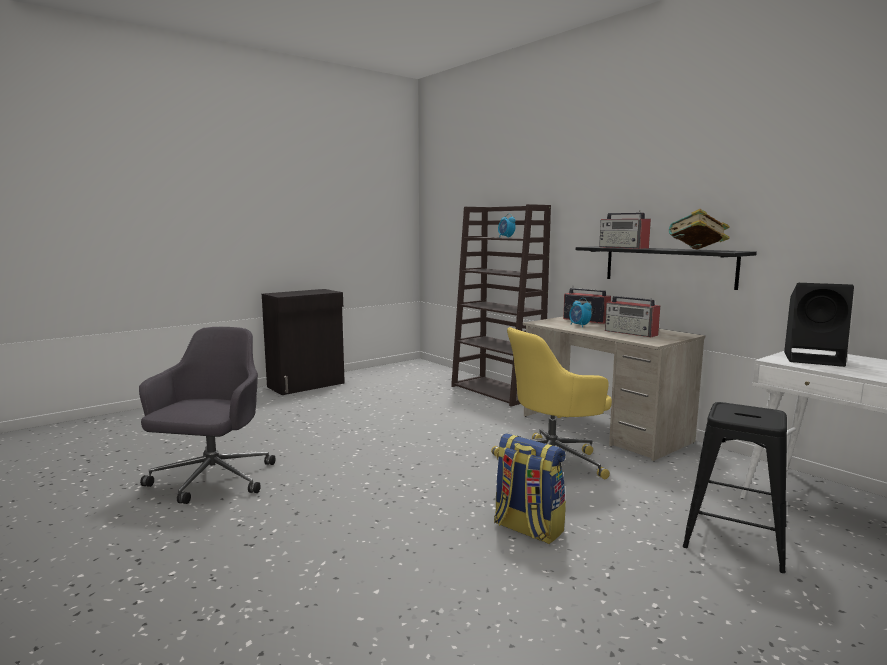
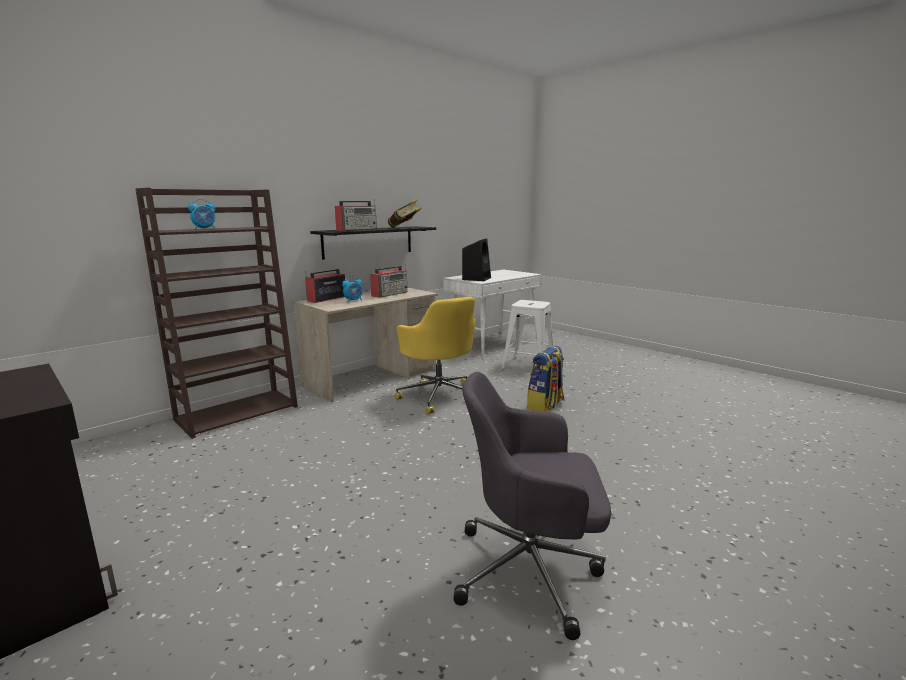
camera: 95 degrees left, 5 degrees up
black stool [683,402,787,573] -> white stool [502,300,553,369]

